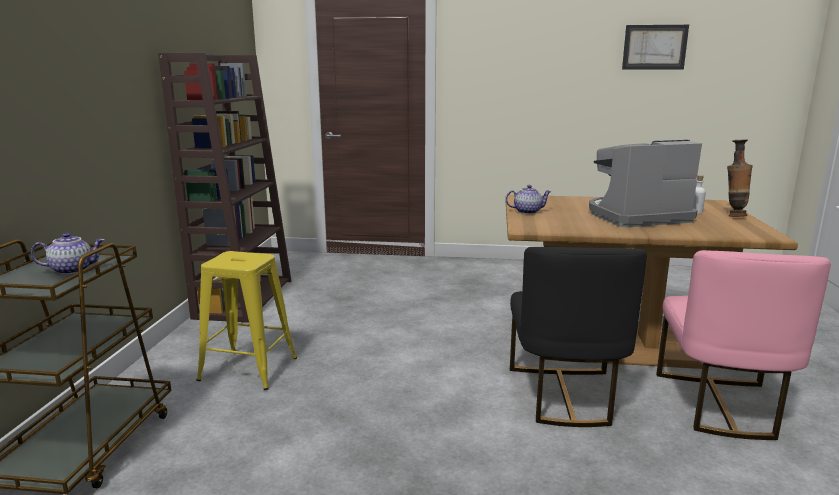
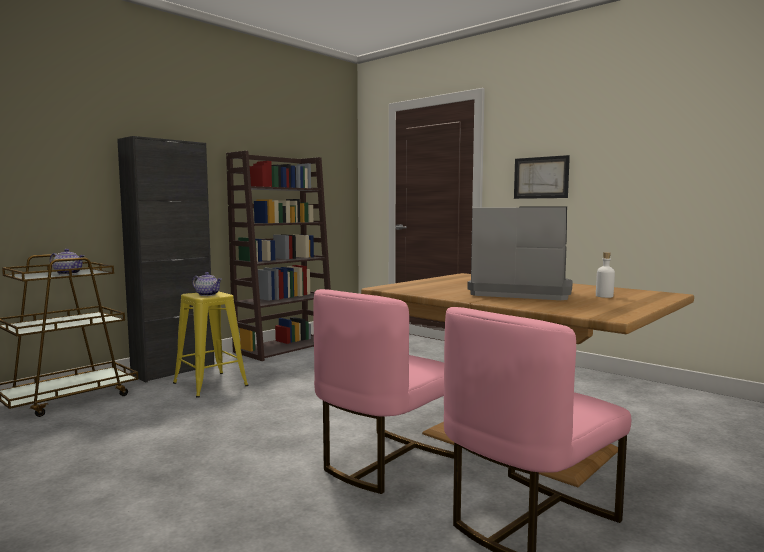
camera: 35 degrees right, 10 degrees down
teapot [506,185,551,214] -> teapot moved to [192,272,222,296]
black chair [510,247,647,427] -> pink chair [313,289,454,494]
picture [622,25,689,69] -> picture moved to [514,155,570,199]
vase [727,139,753,217] -> none
none -> black cabinet [117,136,214,382]

